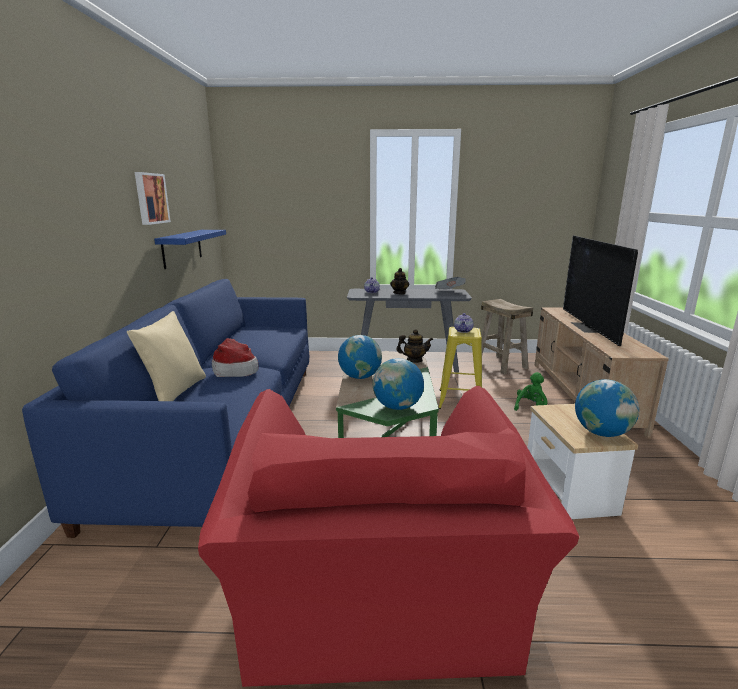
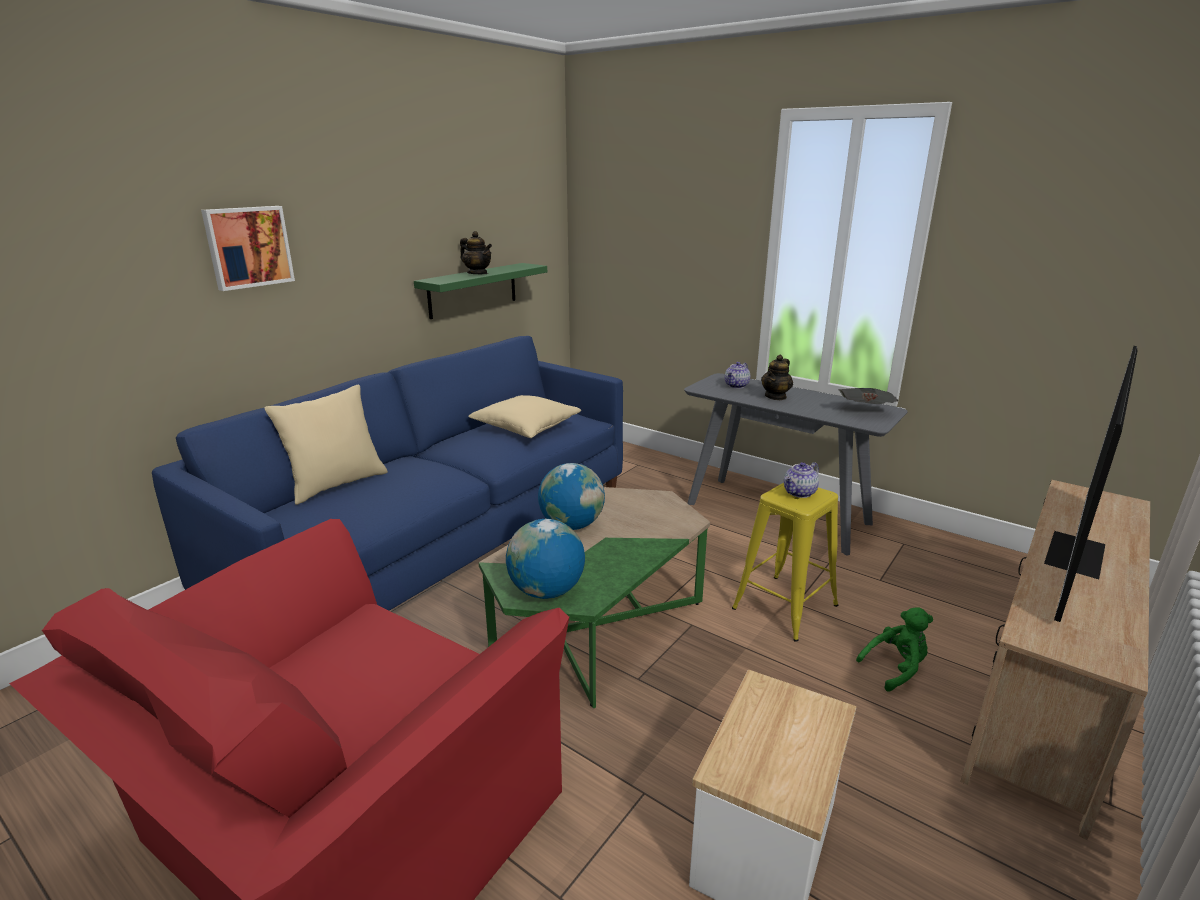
camera: 35 degrees right, 5 degrees up
picture [135,172,171,225] -> picture moved to [201,206,295,291]
blue shelf [154,230,226,269] -> green shelf [414,263,547,319]
hat [212,338,259,377] -> none
teapot [396,329,433,363] -> teapot moved to [460,231,492,274]
beige stool [481,299,533,374] -> none
globe [575,379,639,437] -> none
none -> beige pillow [468,395,581,438]

